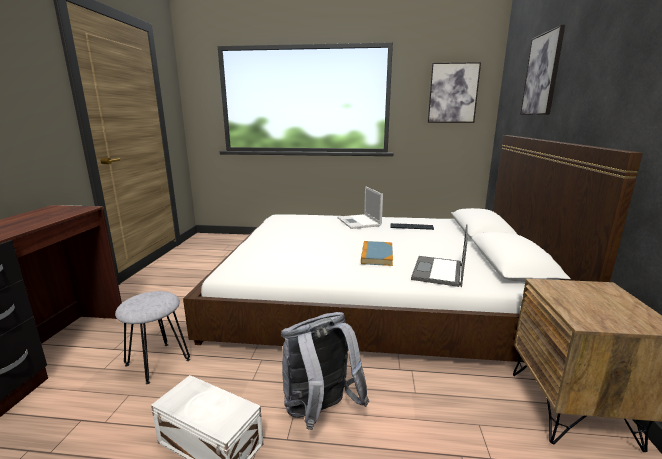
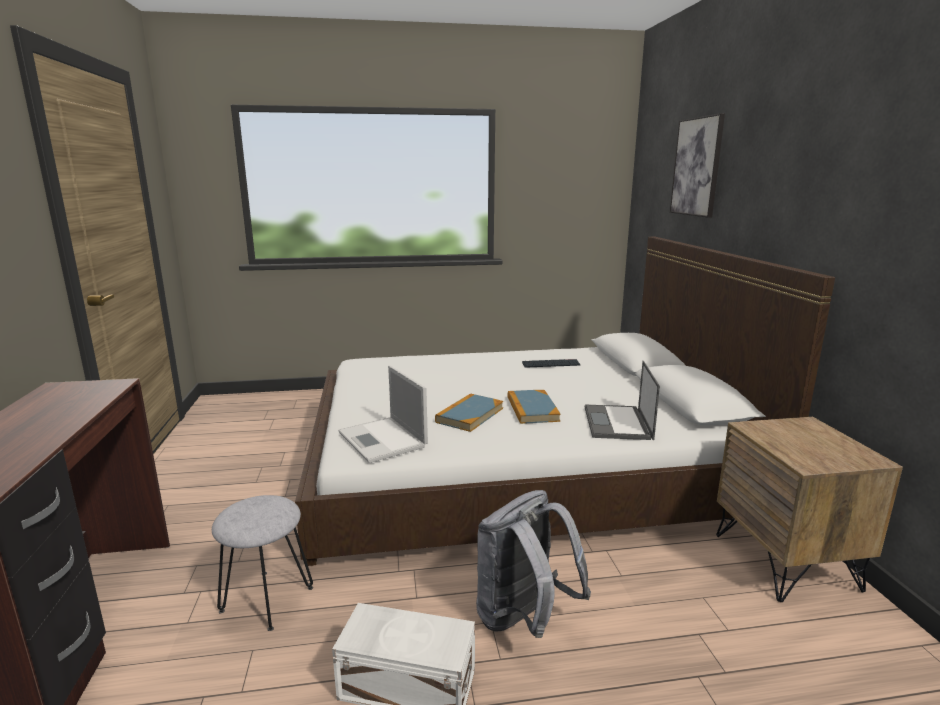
camera: 15 degrees left, 0 degrees up
laptop [337,186,383,229] -> laptop moved to [338,366,428,463]
picture [428,62,481,123] -> none
none -> book [435,393,503,432]

